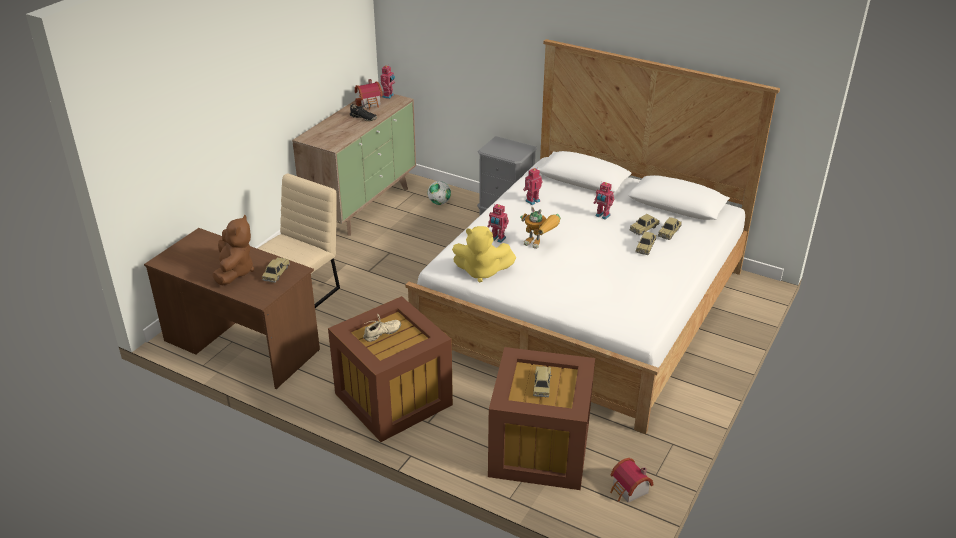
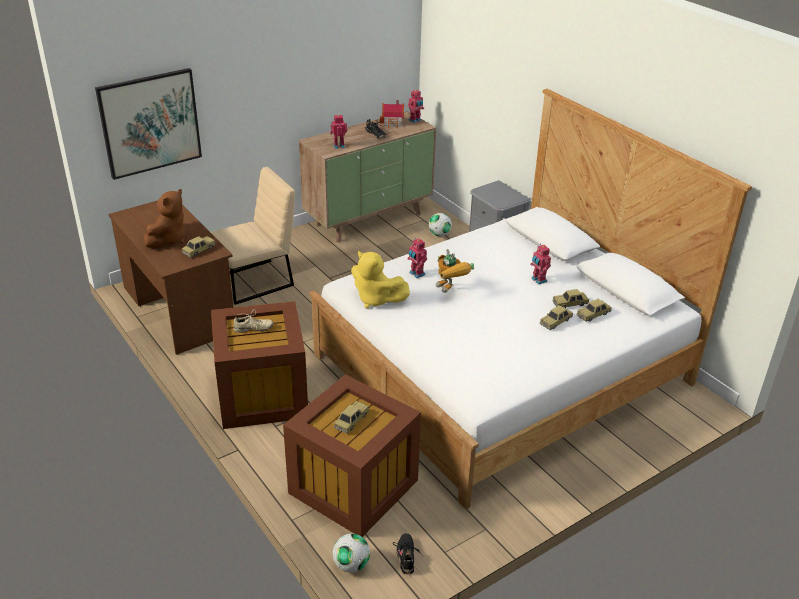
camera: 25 degrees right, 0 degrees up
toy robot [523,168,543,205] -> toy robot moved to [330,115,348,149]
toy house [610,458,654,503] -> black shoe [393,533,423,574]
none -> picture [95,68,202,180]
none -> football [333,534,370,573]

